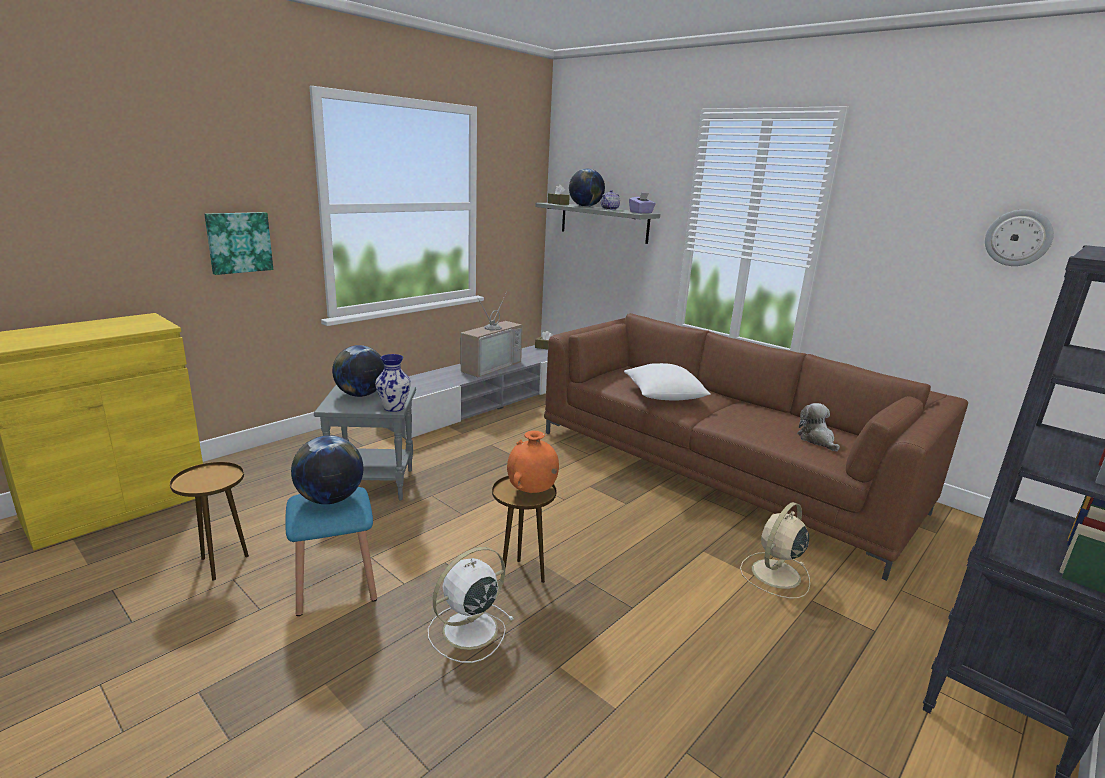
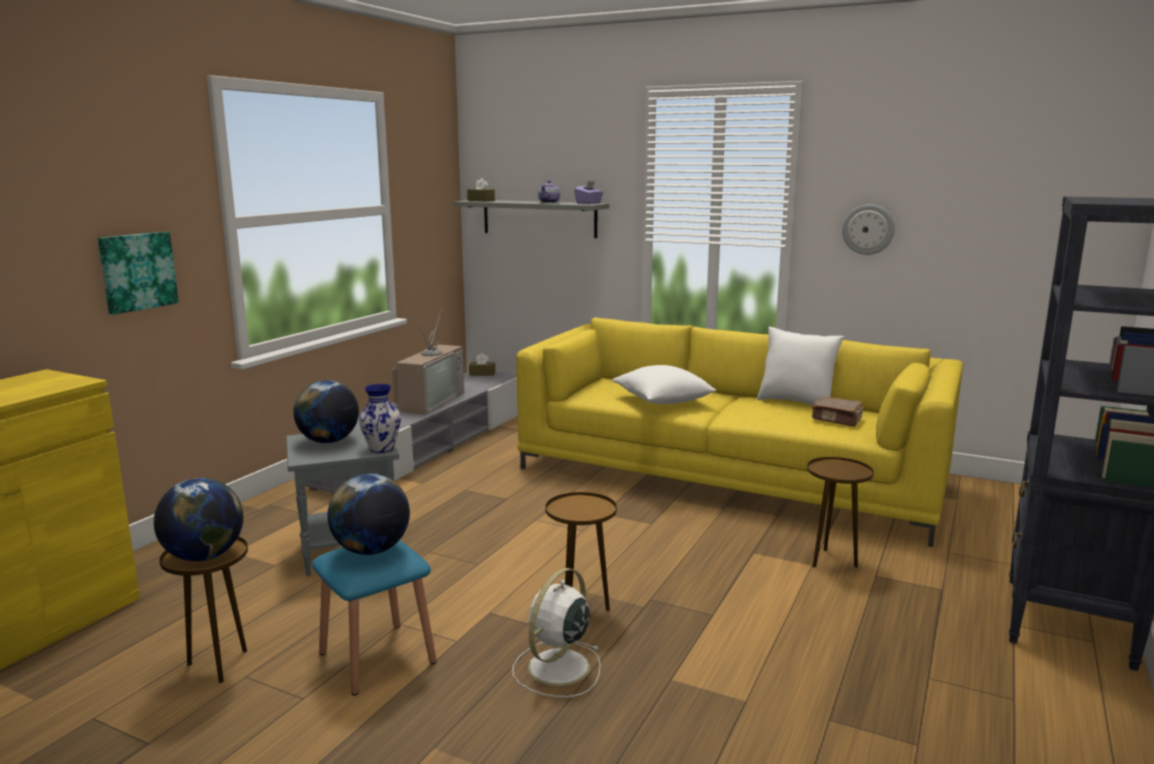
camera: 15 degrees left, 5 degrees down
orange vase [507,431,559,493] -> none
brown sofa [544,313,968,581] -> yellow sofa [517,318,963,547]
globe [569,169,605,207] -> globe moved to [154,478,243,561]
beige fan [740,502,810,599] -> brown side table [807,457,874,568]
plush toy [797,403,840,452] -> brown book [812,397,863,427]
wall clock [985,209,1054,266] -> wall clock moved to [842,204,895,255]
none -> white pillow [757,327,844,405]

